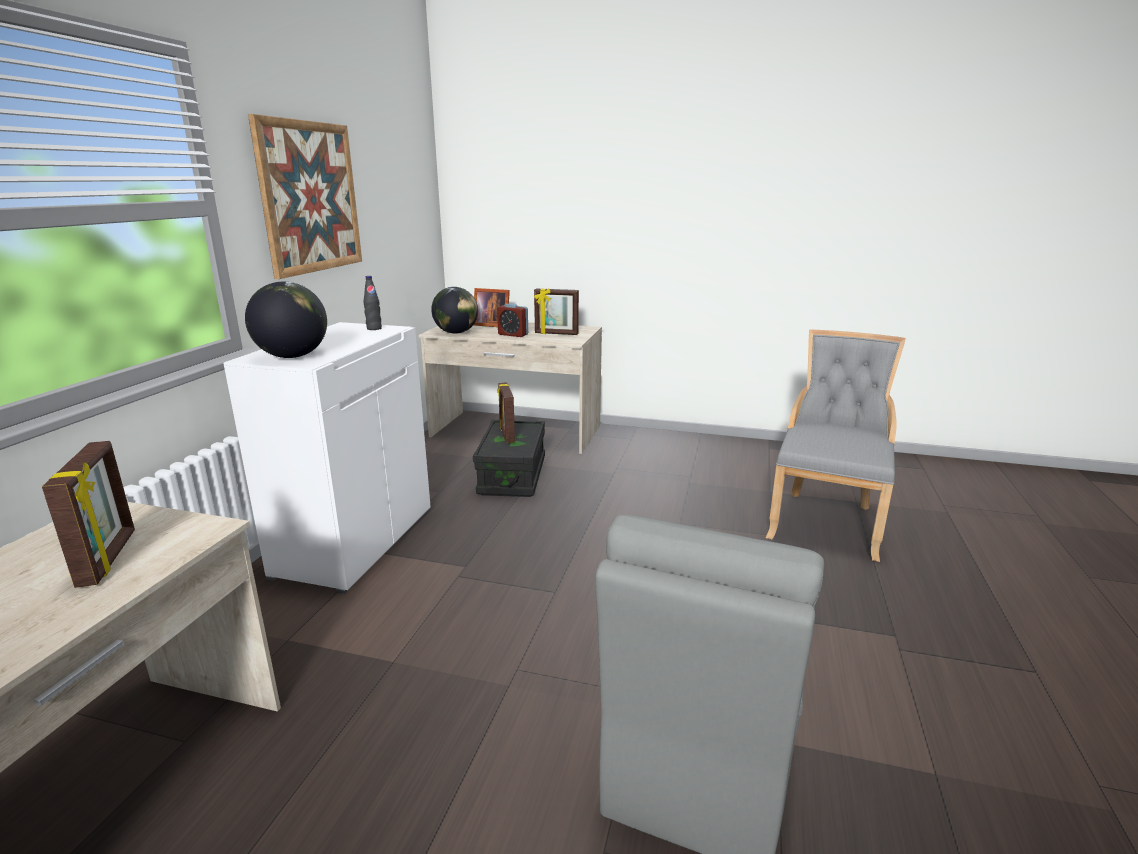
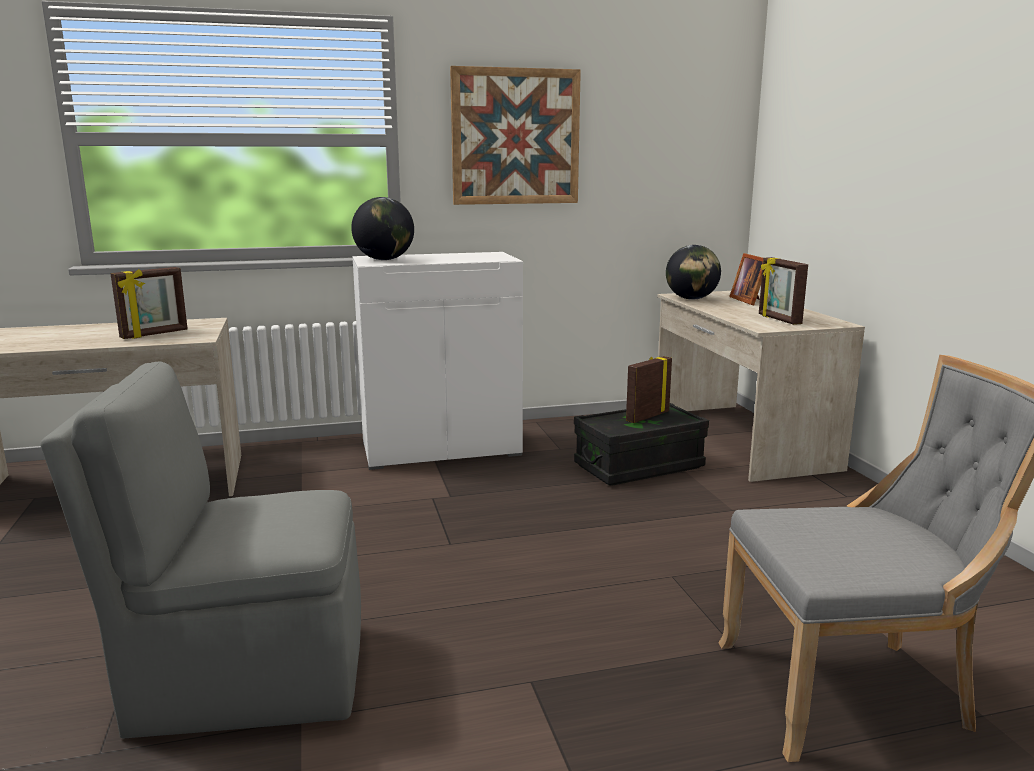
camera: 60 degrees right, 5 degrees down
black bottle [364,276,382,330] -> none
alarm clock [497,303,528,337] -> none

